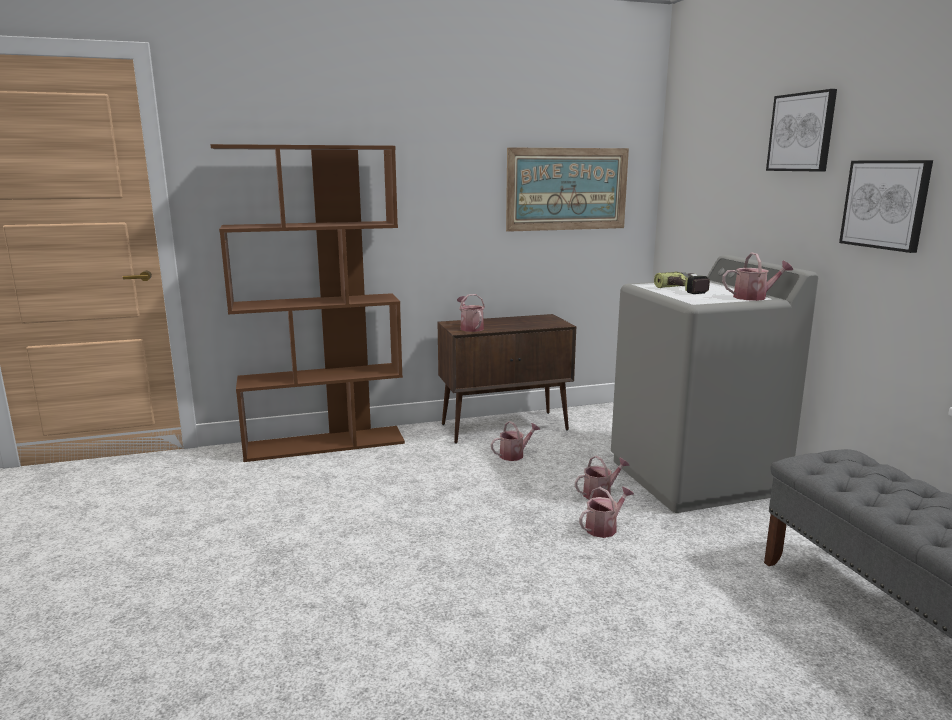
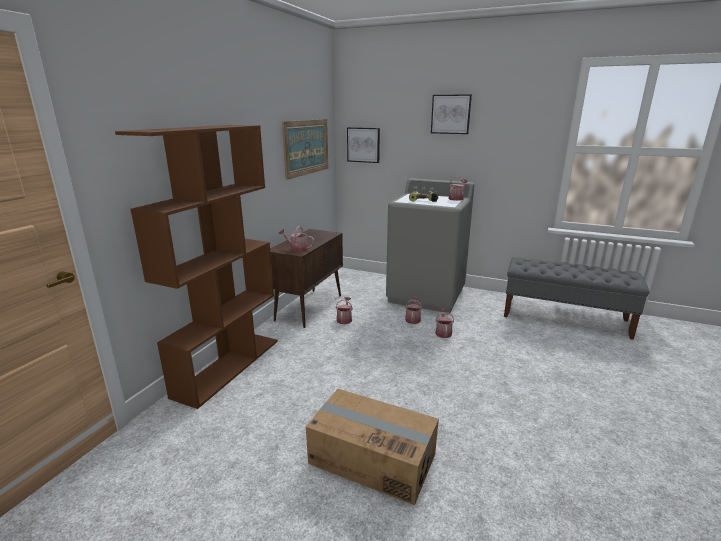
camera: 50 degrees left, 5 degrees up
picture [839,160,933,253] -> picture moved to [347,127,380,163]
none -> cardboard box [306,389,439,505]

